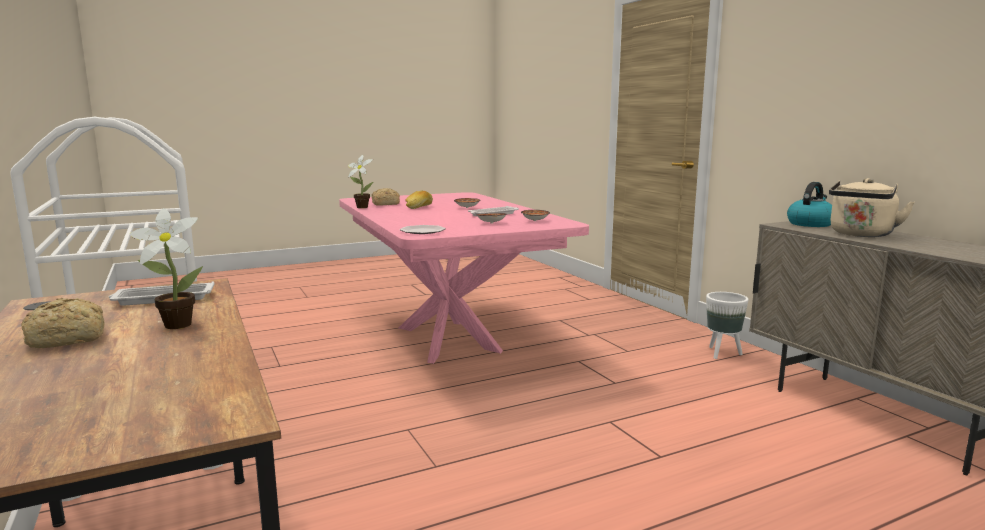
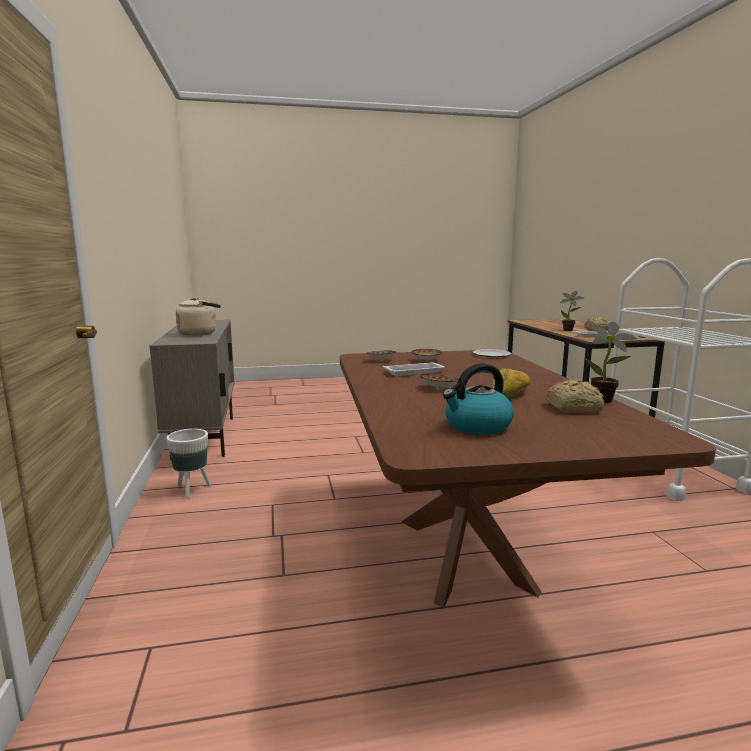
camera: 165 degrees left, 0 degrees up
pink dining table [339,192,589,364] -> brown dining table [340,350,716,608]
kettle [787,182,832,227] -> kettle moved to [443,363,514,435]

